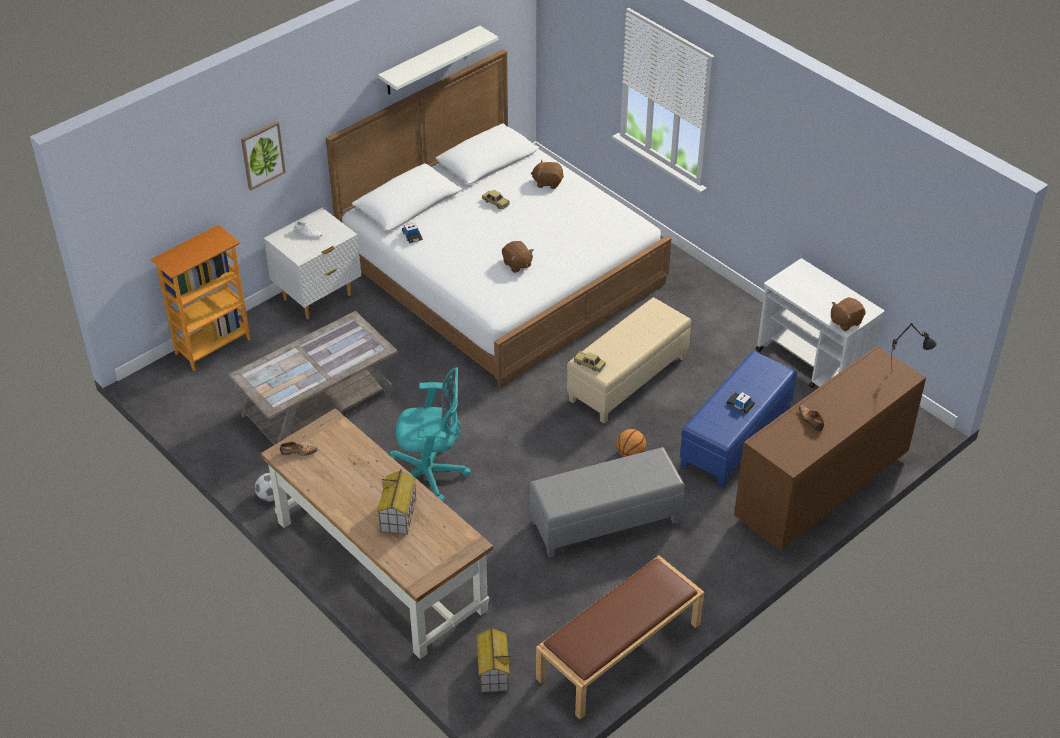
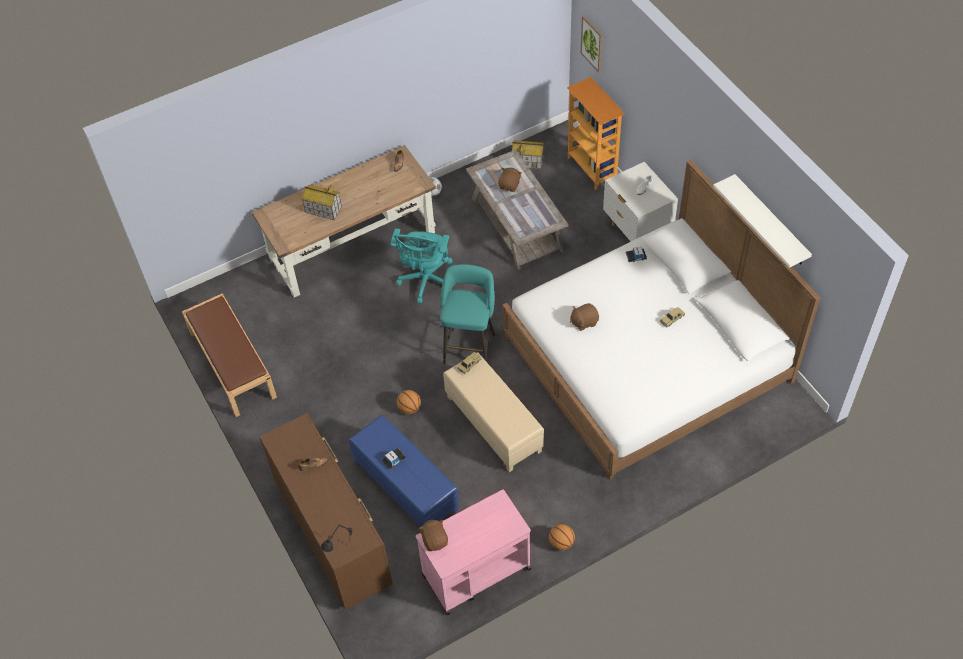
camera: 105 degrees right, 10 degrees up
picture [241,121,286,190] -> picture moved to [581,15,603,73]
toy house [476,627,510,693] -> toy house moved to [512,140,544,169]
grey ottoman [529,447,685,558] -> none
brown plush toy [531,160,564,189] -> brown plush toy moved to [498,168,522,192]
white cart [756,258,885,388] -> pink cart [415,489,531,615]
none -> turquoise stool [440,264,495,364]
none -> basketball [549,524,575,551]

